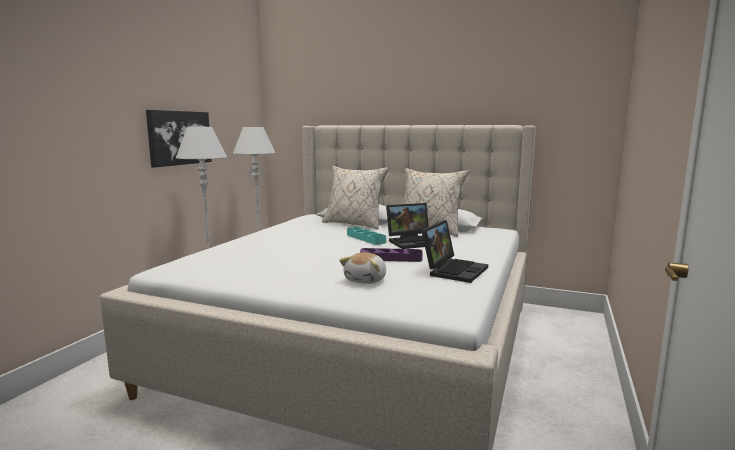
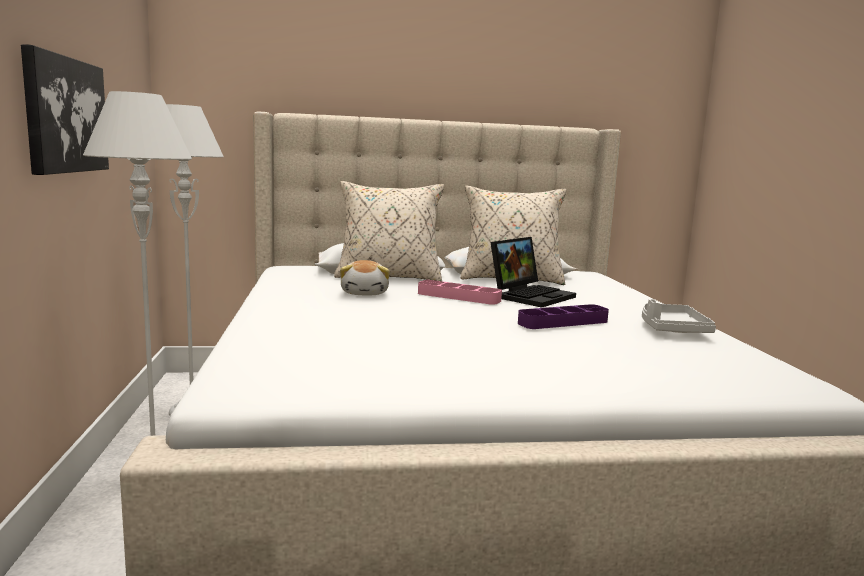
camera: 30 degrees left, 0 degrees up
plush toy [339,252,386,284] -> plush toy moved to [340,260,390,295]
turquoise tray [347,227,386,245] -> pink tray [418,280,502,305]
laptop [421,220,488,283] -> grey tray [642,299,716,333]

